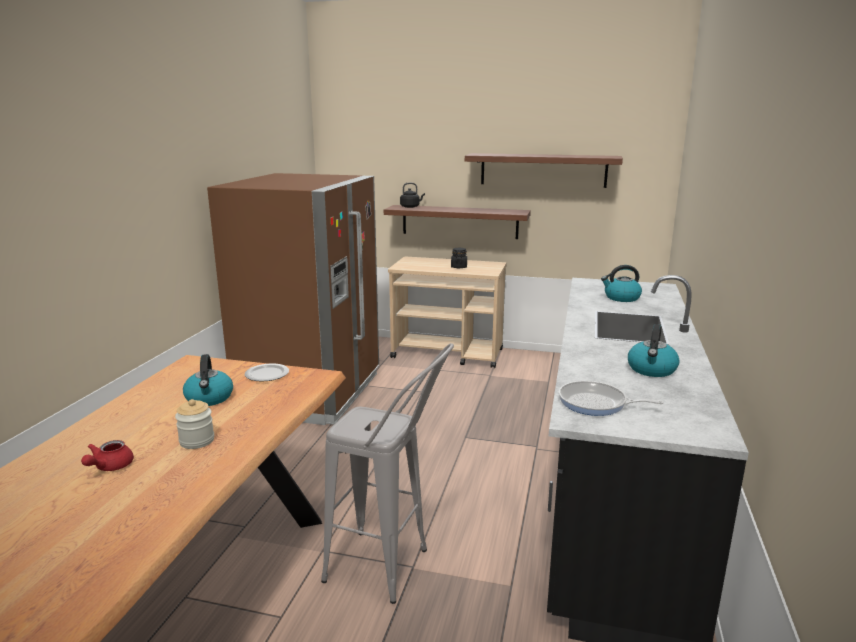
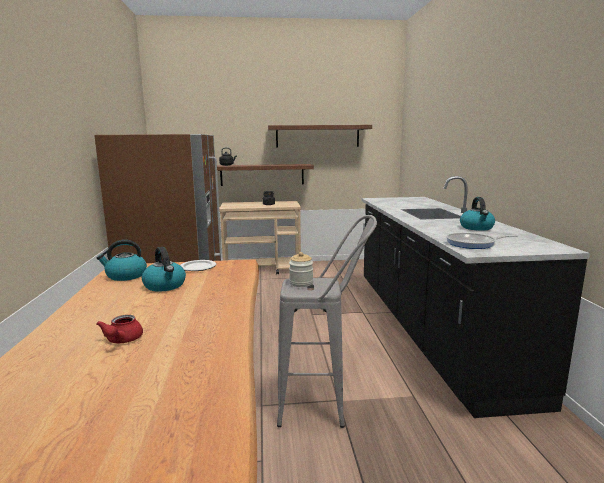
camera: 20 degrees left, 5 degrees down
jar [175,399,214,449] -> jar moved to [289,252,313,287]
kettle [601,265,642,302] -> kettle moved to [97,240,147,281]

